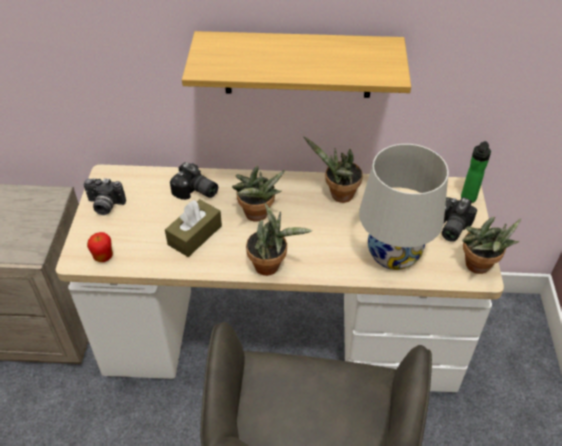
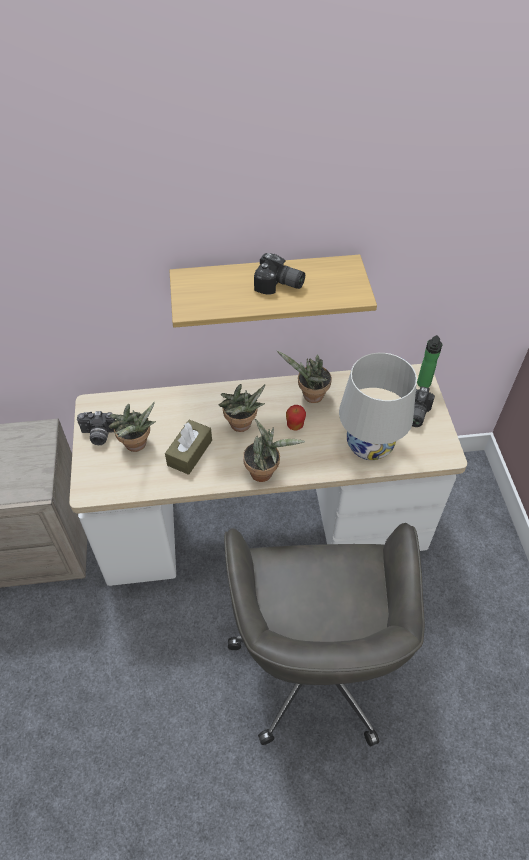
camera: 10 degrees left, 5 degrees up
apple [87,232,113,262] -> apple moved to [286,405,306,430]
camera [170,162,218,200] -> camera moved to [254,253,305,295]
potted plant [462,217,521,274] -> potted plant moved to [109,402,156,452]

